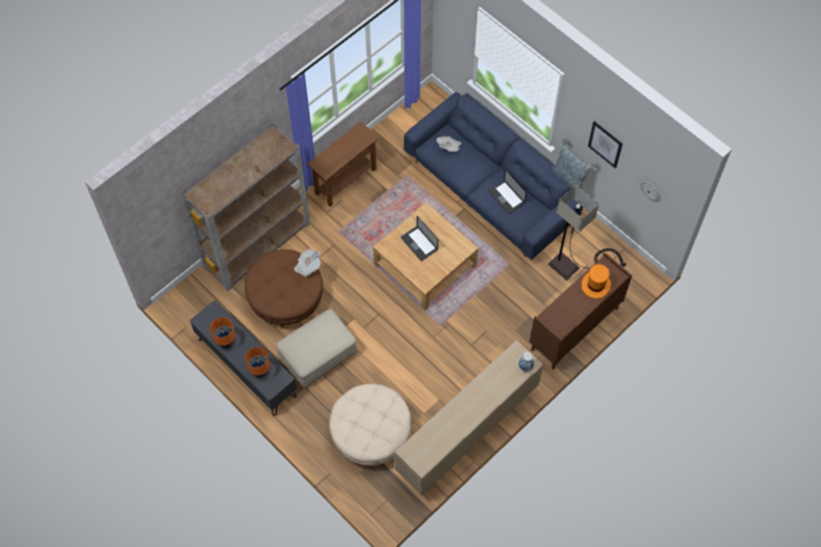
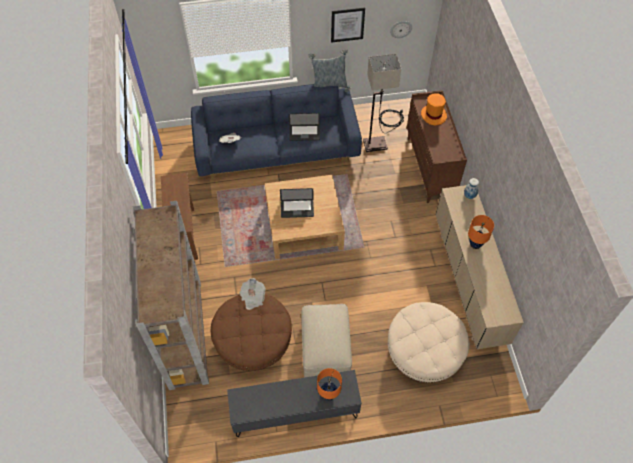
camera: 55 degrees left, 5 degrees down
orange table lamp [210,317,235,348] -> orange table lamp moved to [468,215,494,249]

